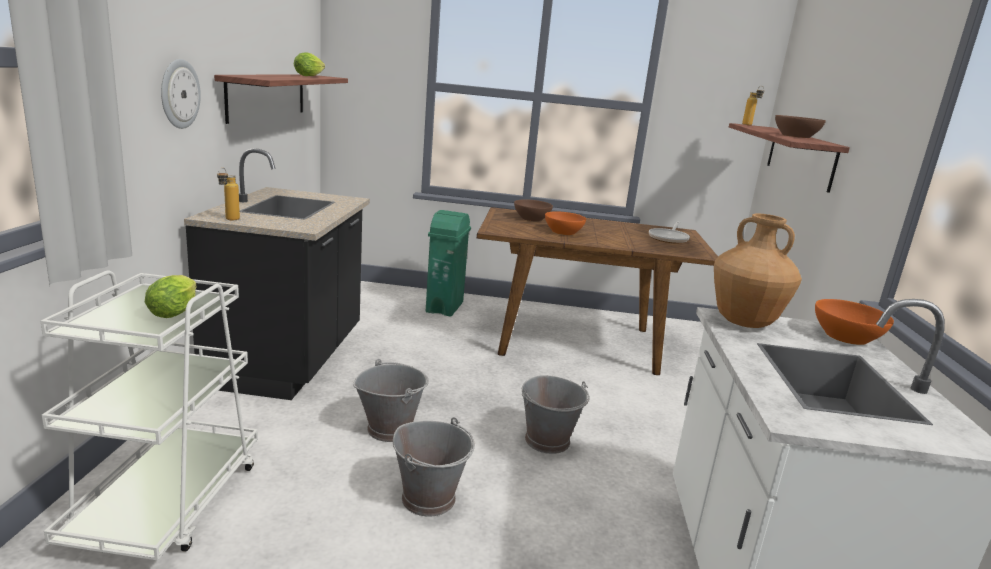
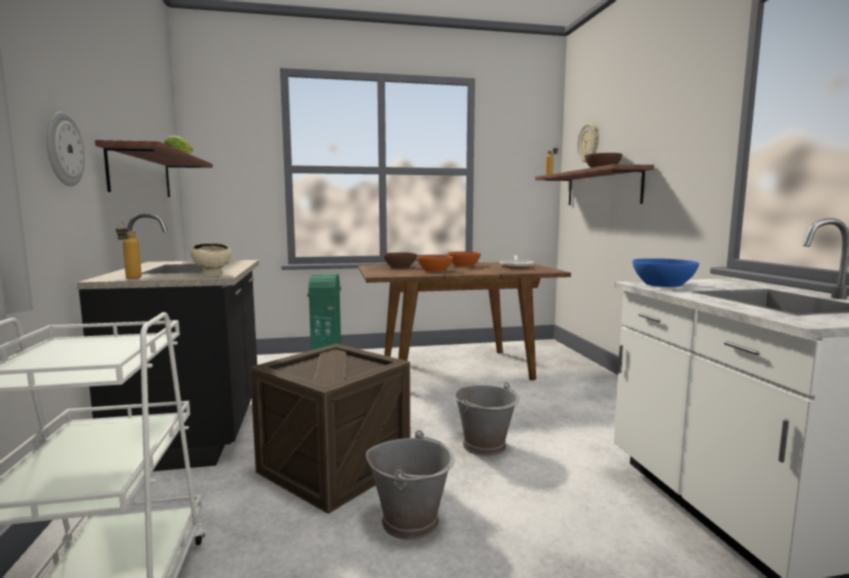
camera: 15 degrees left, 10 degrees down
lettuce [145,275,197,318] -> none
grey bucket [353,359,429,442] -> crate [250,344,410,514]
brown vase [714,214,802,328] -> blue bowl [633,258,699,287]
orange bowl [815,299,894,345] -> orange bowl moved to [448,251,481,267]
none -> beige bowl [190,242,232,277]
none -> wall clock [577,123,599,163]

